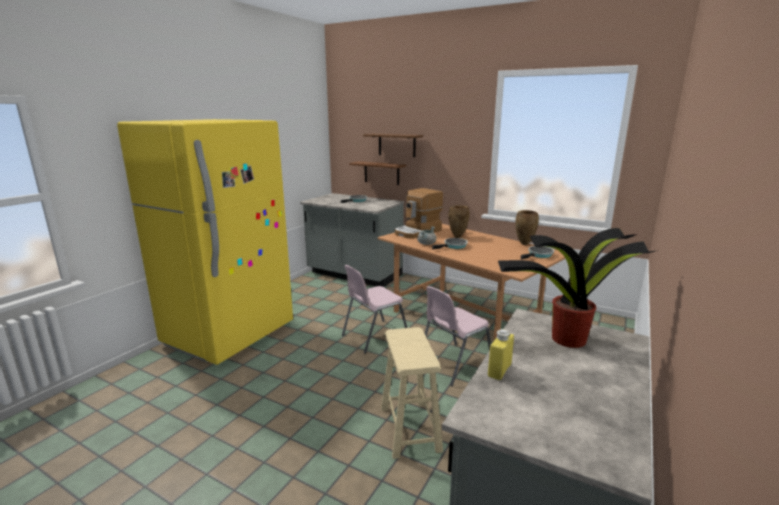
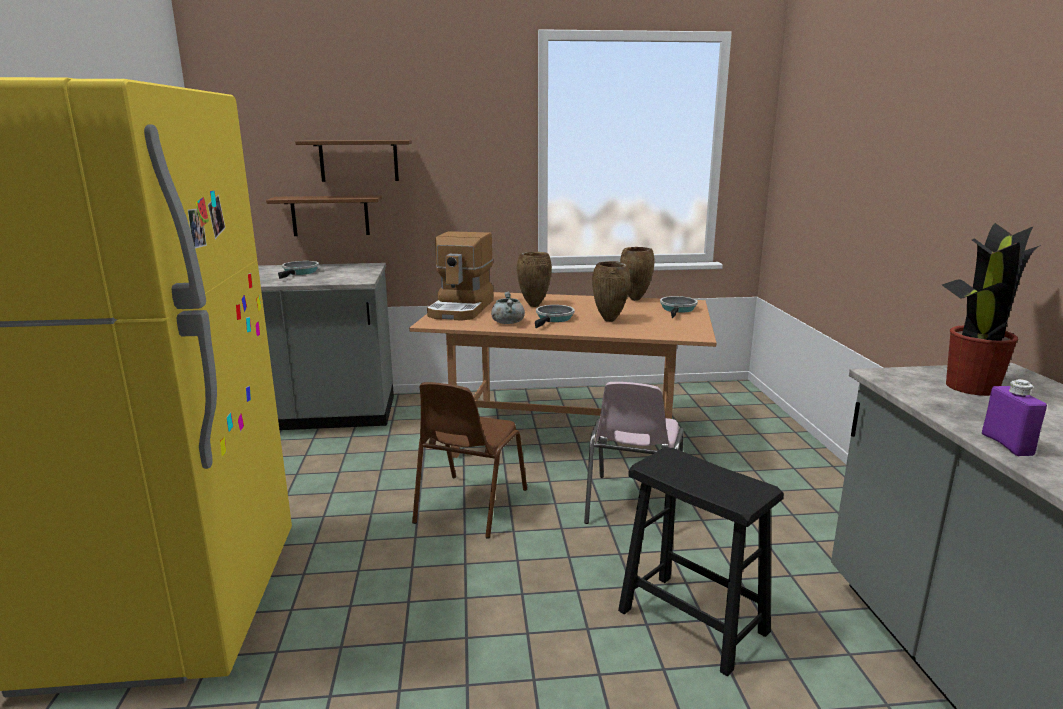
camera: 35 degrees left, 0 degrees up
pink chair [342,265,407,354] -> brown chair [412,382,527,539]
beige stool [381,327,443,459] -> black stool [618,447,784,676]
yellow bottle [488,329,514,380] -> purple bottle [982,379,1047,456]
none -> brown vase [592,261,630,322]

